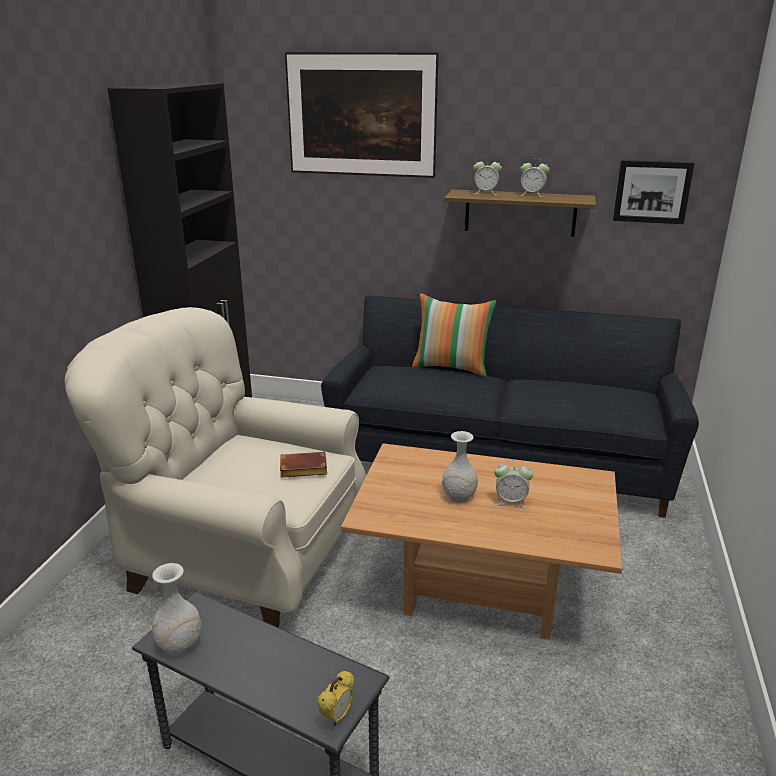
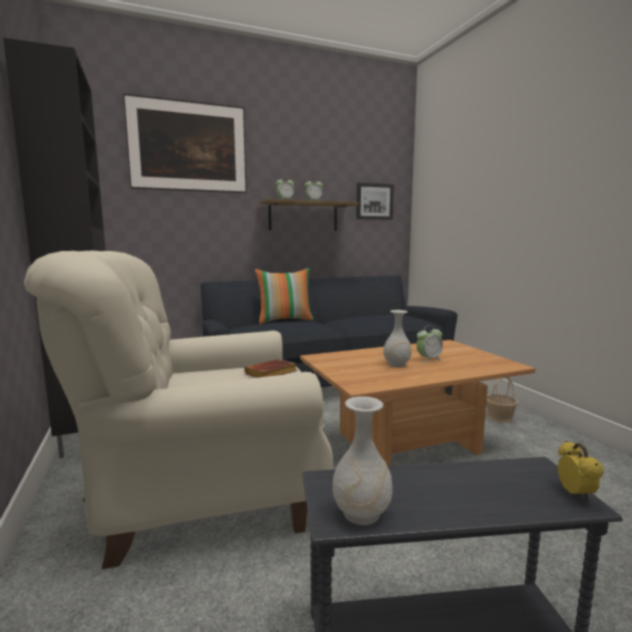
camera: 35 degrees left, 15 degrees down
none -> basket [486,377,518,423]

